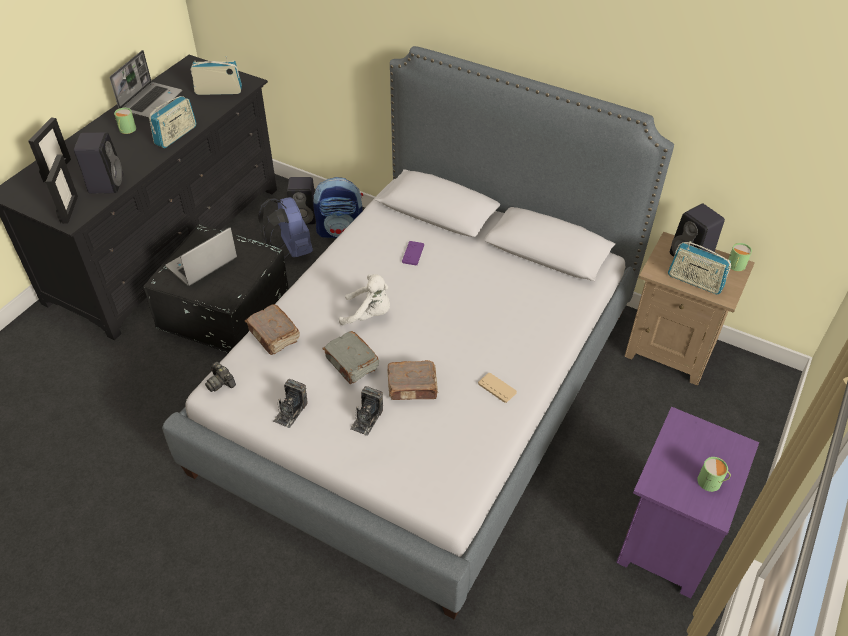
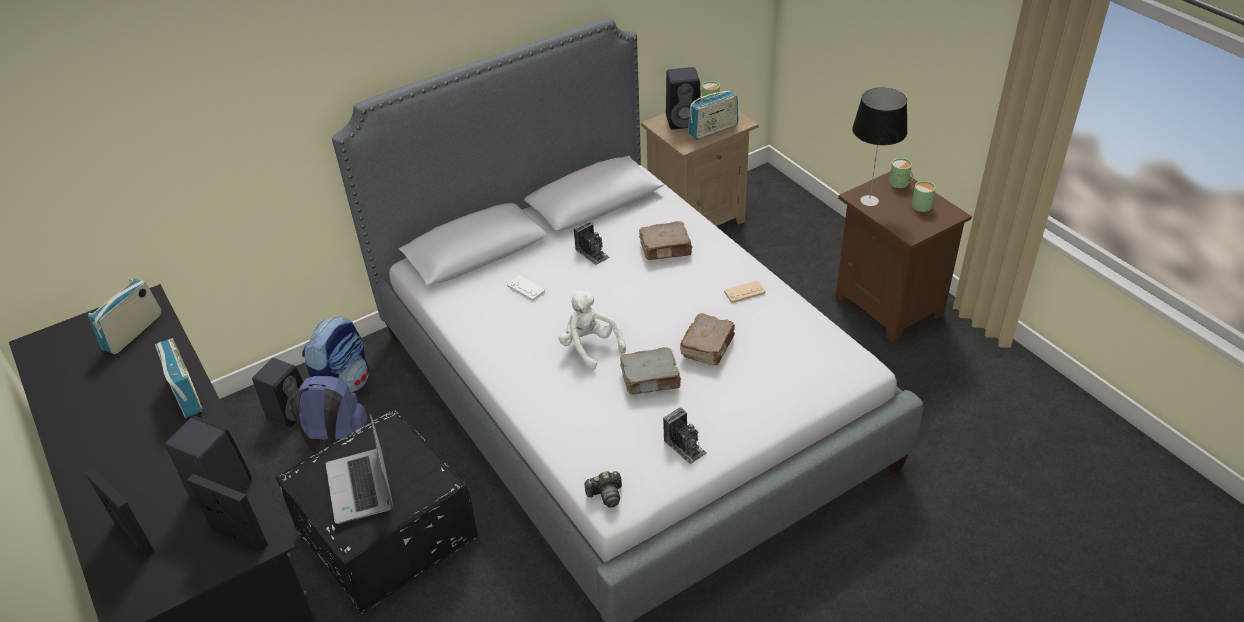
camera: 60 degrees left, 5 degrees down
laptop [110,50,182,118] -> none
green mug [114,108,136,134] -> green mug moved to [889,158,913,188]
brown book [245,304,300,355] -> brown book moved to [639,221,692,260]
white plush toy [339,274,390,326] -> white plush toy turned 75 degrees counterclockwise [559,290,626,370]
camera [350,386,383,436] -> camera moved to [574,221,610,265]
purple game controller [402,241,424,265] -> white game controller [507,275,545,301]
purple nightstand [616,407,759,599] -> brown nightstand [835,171,972,343]
none -> table lamp [852,88,908,206]

